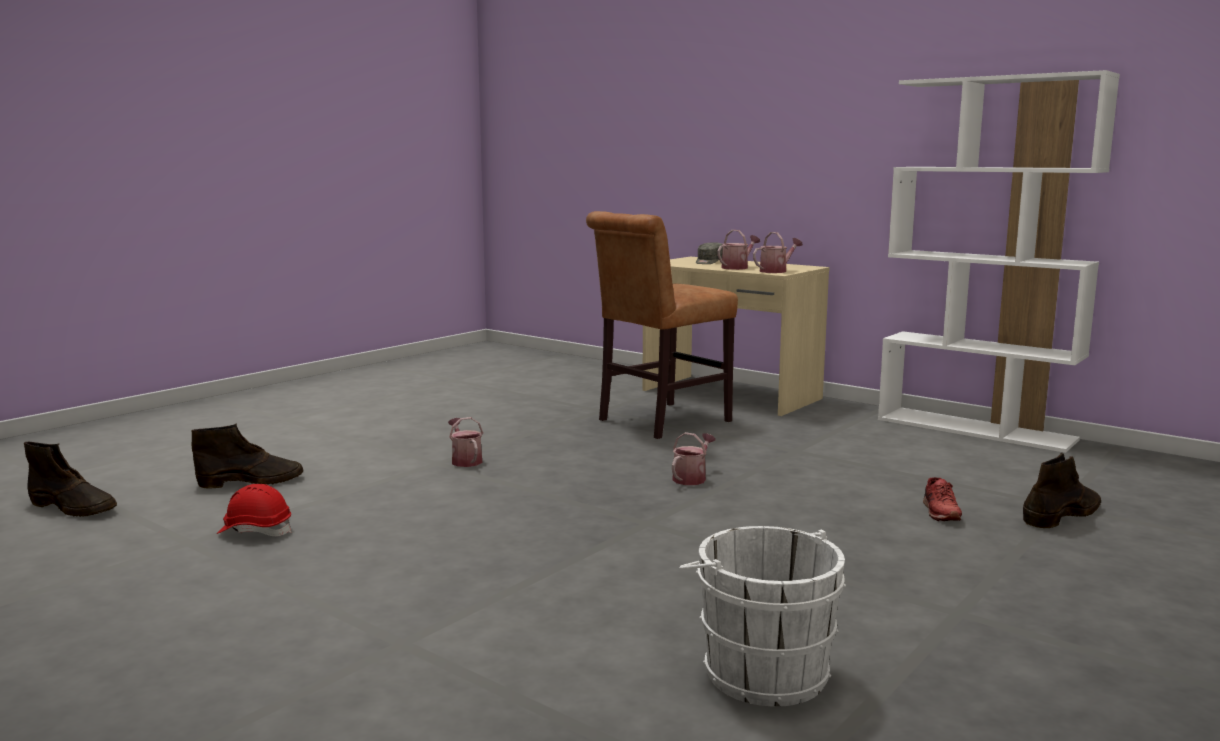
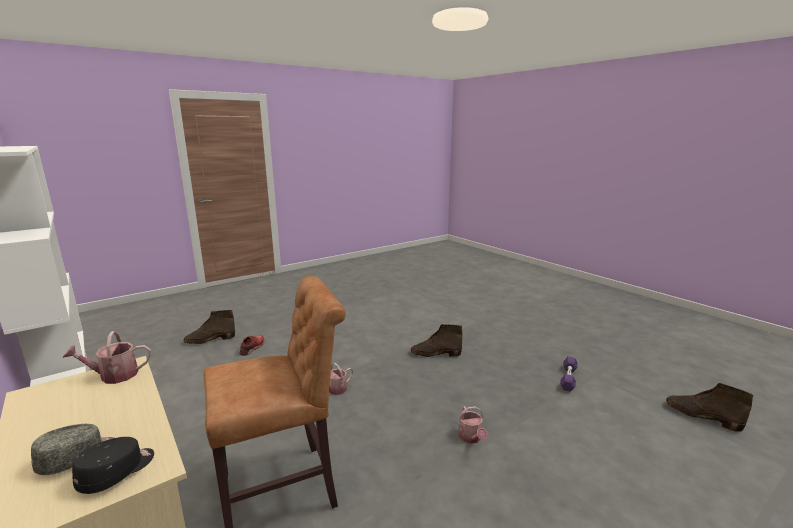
camera: 165 degrees left, 5 degrees up
brown boot [191,424,303,488] -> brown boot moved to [411,324,463,357]
red hard hat [217,484,292,536] -> purple dumbbell [560,356,578,392]
white bucket [679,526,846,706] -> none
watering can [718,230,760,270] -> none
none -> black cap [72,437,154,494]

